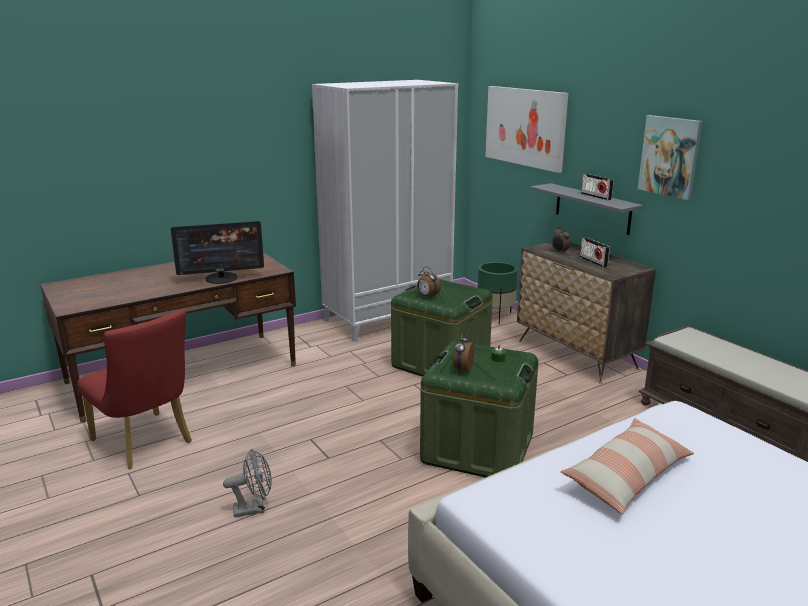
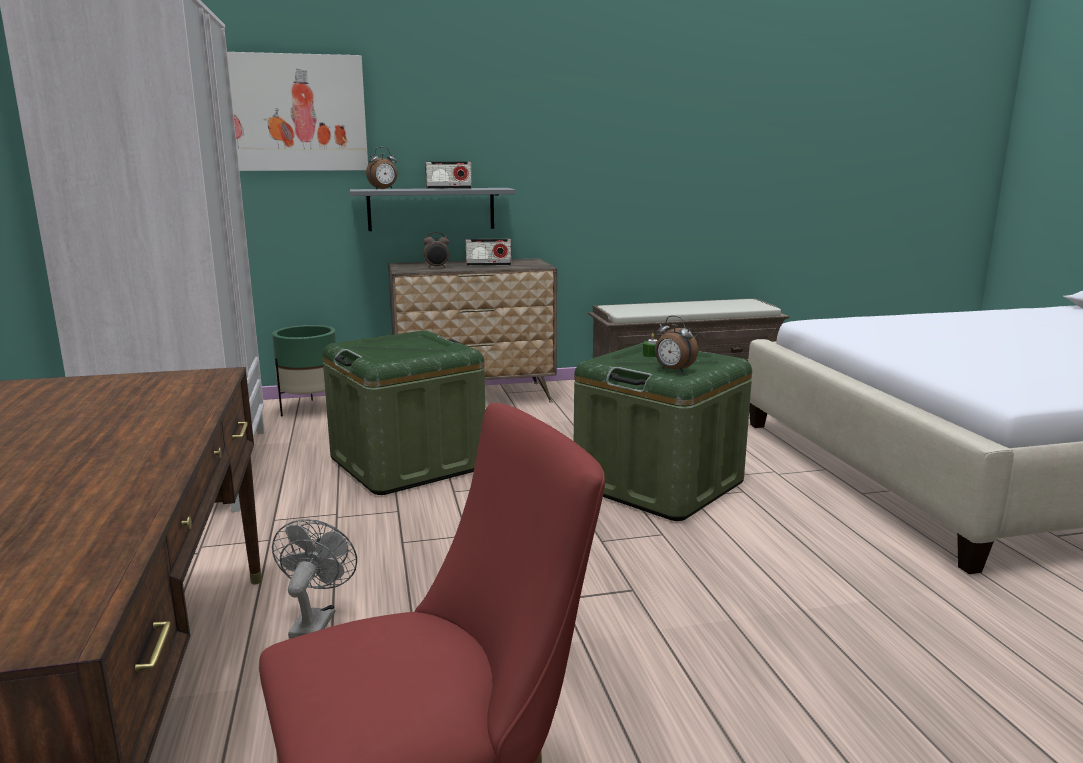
camera: 70 degrees left, 5 degrees down
monitor [171,221,264,284] -> none
grey fan [223,449,272,517] -> grey fan moved to [272,519,357,639]
alarm clock [417,267,441,298] -> alarm clock moved to [366,147,397,190]
pillow [561,418,694,515] -> none
picture [638,115,703,200] -> none

